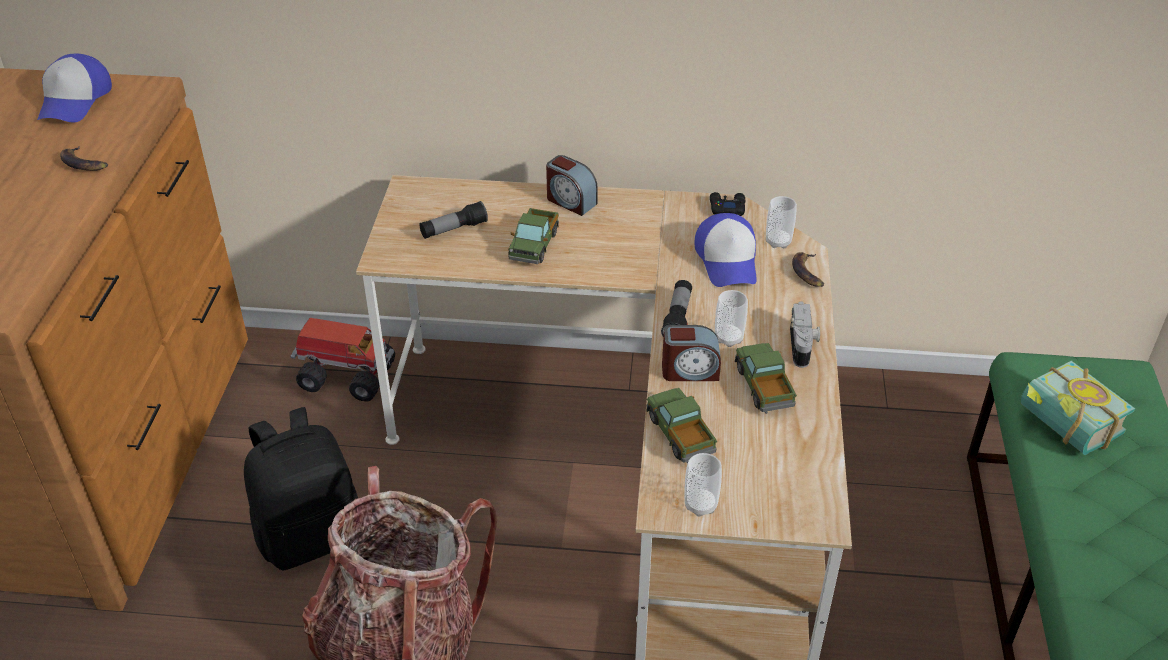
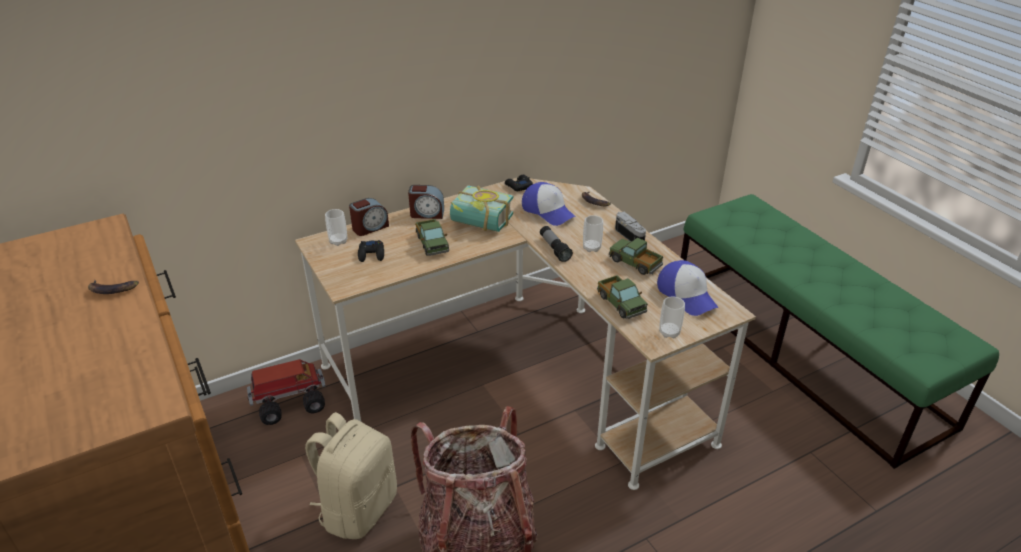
camera: 35 degrees left, 5 degrees down
cap [37,54,112,122] -> cap moved to [657,260,718,316]
black backpack [244,407,358,570] -> beige backpack [305,412,397,539]
flashlight [420,201,488,239] -> black game controller [358,240,384,262]
toy truck [646,388,717,464] -> toy truck turned 150 degrees counterclockwise [597,275,648,319]
alarm clock [662,325,721,381] -> alarm clock moved to [349,198,389,236]
cup [766,196,797,248] -> cup moved to [325,209,347,246]
book [1021,361,1135,455] -> book moved to [450,185,513,232]

